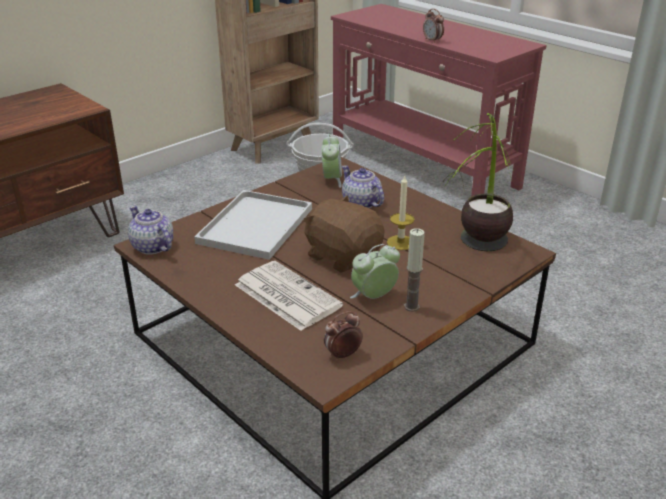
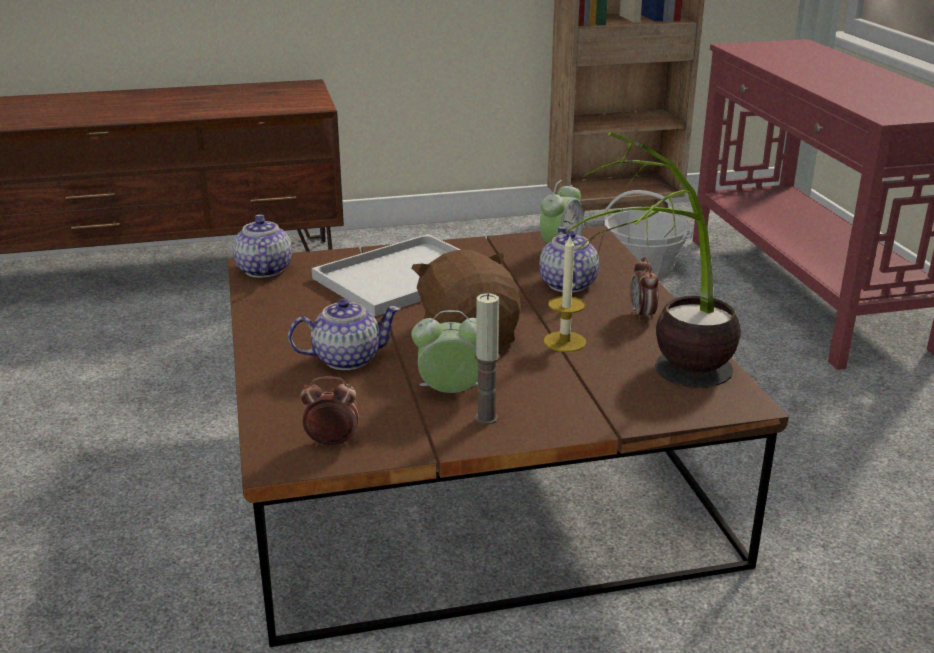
camera: 30 degrees right, 5 degrees down
newspaper [235,261,343,331] -> teapot [288,299,401,370]
alarm clock [423,9,444,43] -> alarm clock moved to [630,257,659,322]

